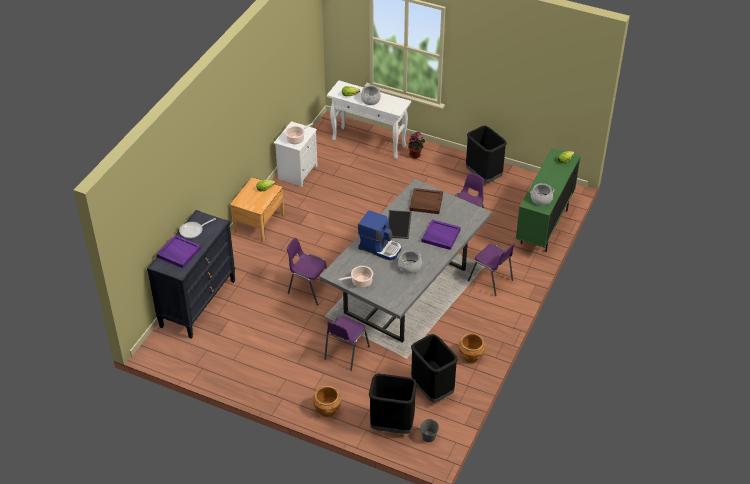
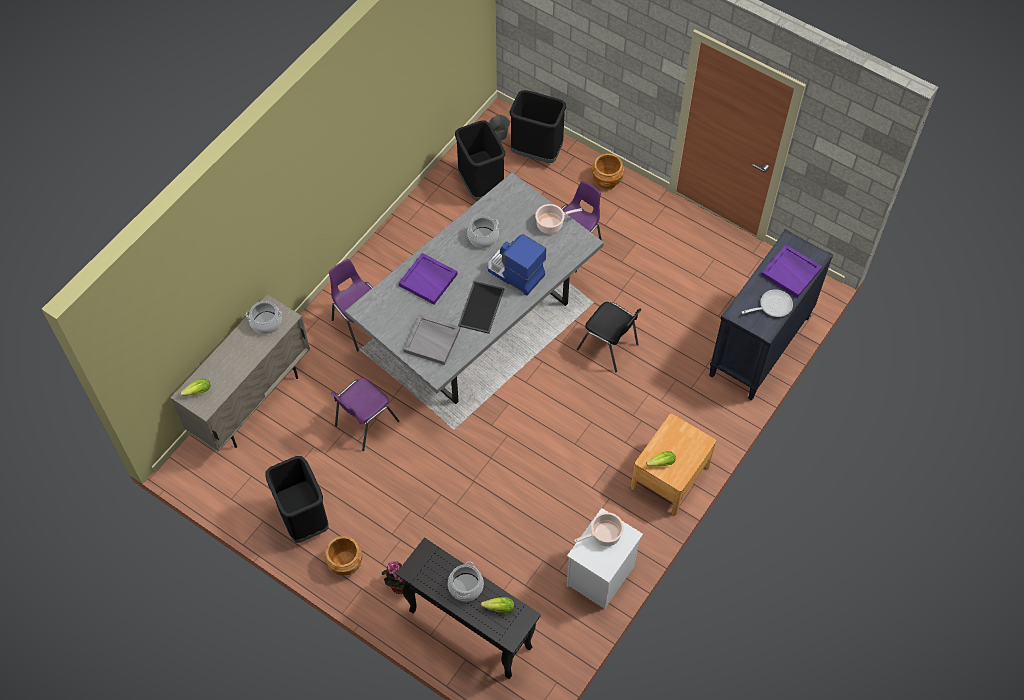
camera: 170 degrees left, 15 degrees up
purple chair [287,238,327,305] -> black chair [577,302,642,373]
white console table [327,80,411,159] -> black console table [396,537,541,679]
brown tray [409,188,443,214] -> grey tray [404,314,460,365]
brown planter [458,333,485,363] -> brown planter moved to [324,536,362,575]
green cabinet [516,148,581,252] -> beige cabinet [171,294,310,452]

